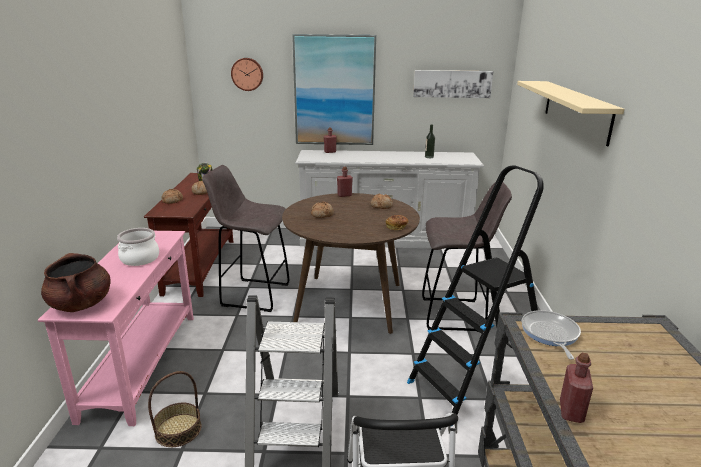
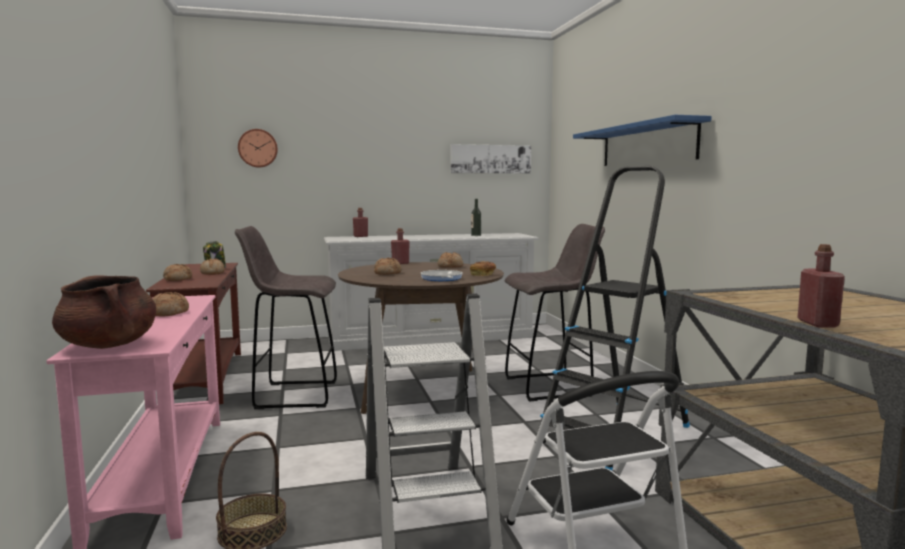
camera: 15 degrees left, 15 degrees down
cooking pot [117,228,159,266] -> bread [153,292,189,317]
picture [292,34,376,145] -> none
beige shelf [517,81,624,147] -> blue shelf [573,115,712,166]
frying pan [522,310,581,360] -> frying pan moved to [421,270,463,281]

